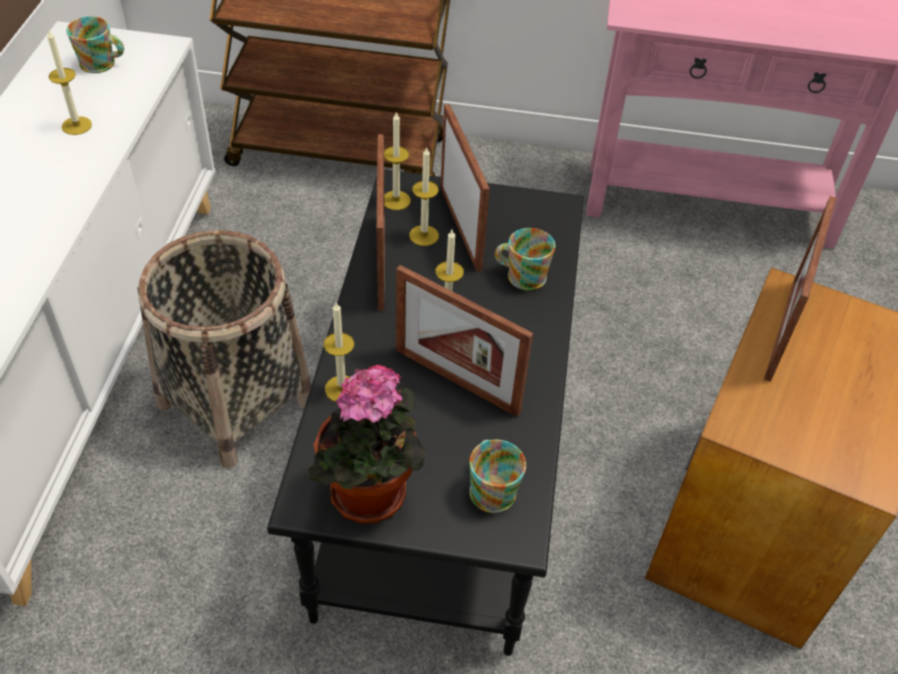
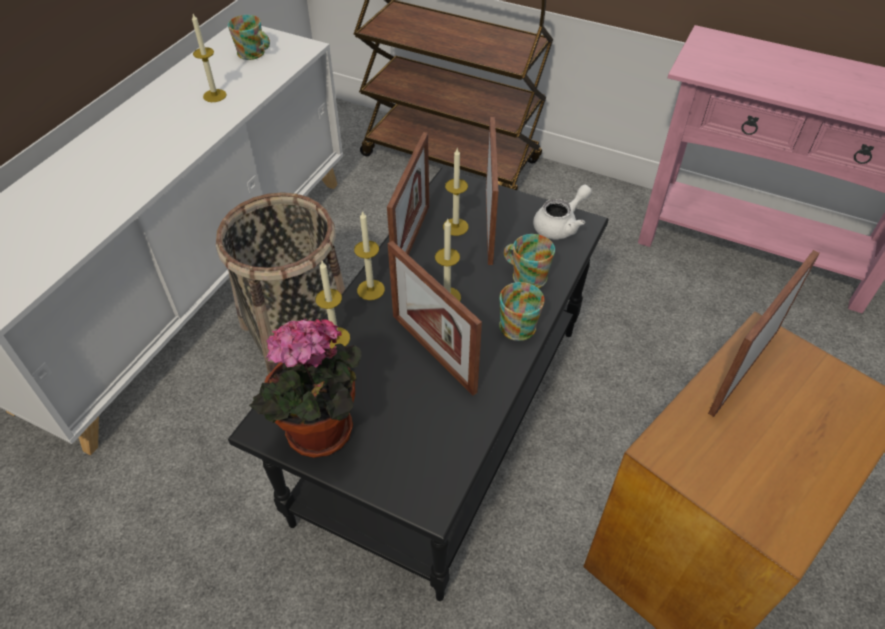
camera: 20 degrees right, 0 degrees up
candle [384,111,411,210] -> candle moved to [354,210,385,300]
mug [469,440,526,513] -> mug moved to [499,282,544,341]
none -> white teapot [533,185,592,240]

